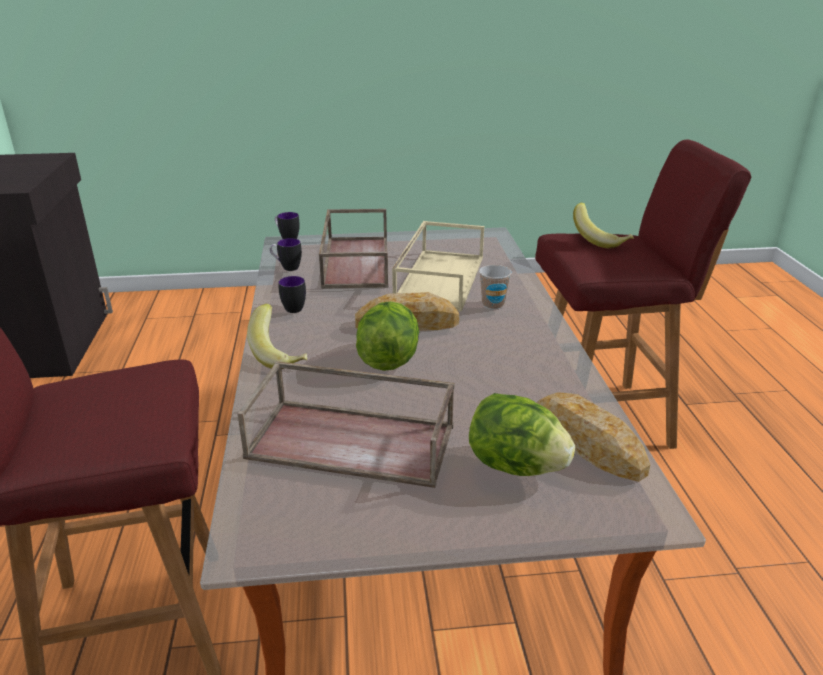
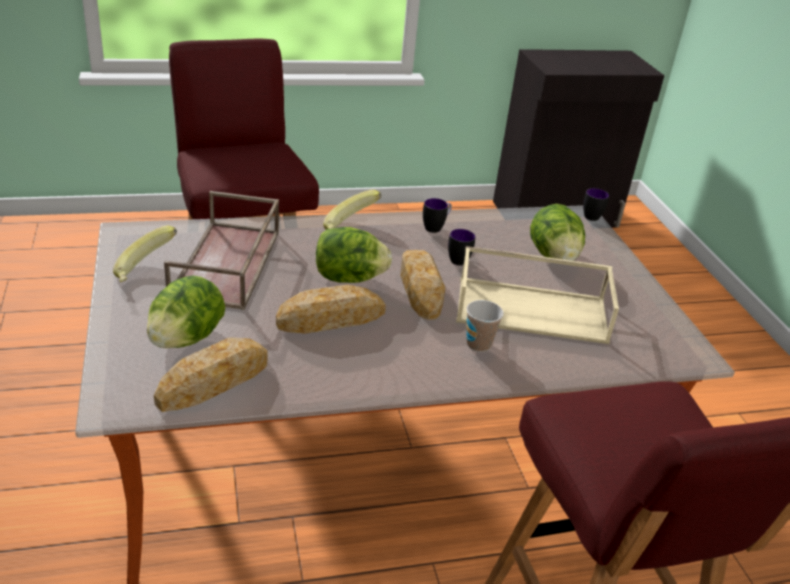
camera: 80 degrees right, 5 degrees up
mug [270,238,302,271] -> mug moved to [448,229,475,266]
brown tray [319,209,388,289] -> lettuce [530,204,585,261]
banana [573,203,634,248] -> banana moved to [113,226,177,282]
none -> bread [276,285,386,334]

